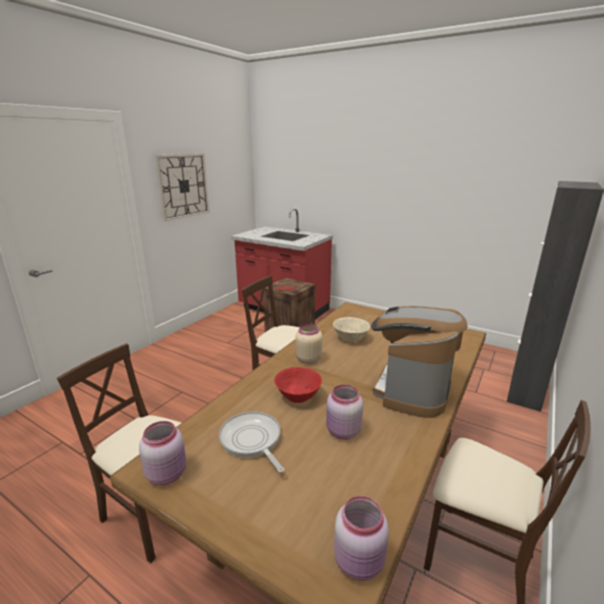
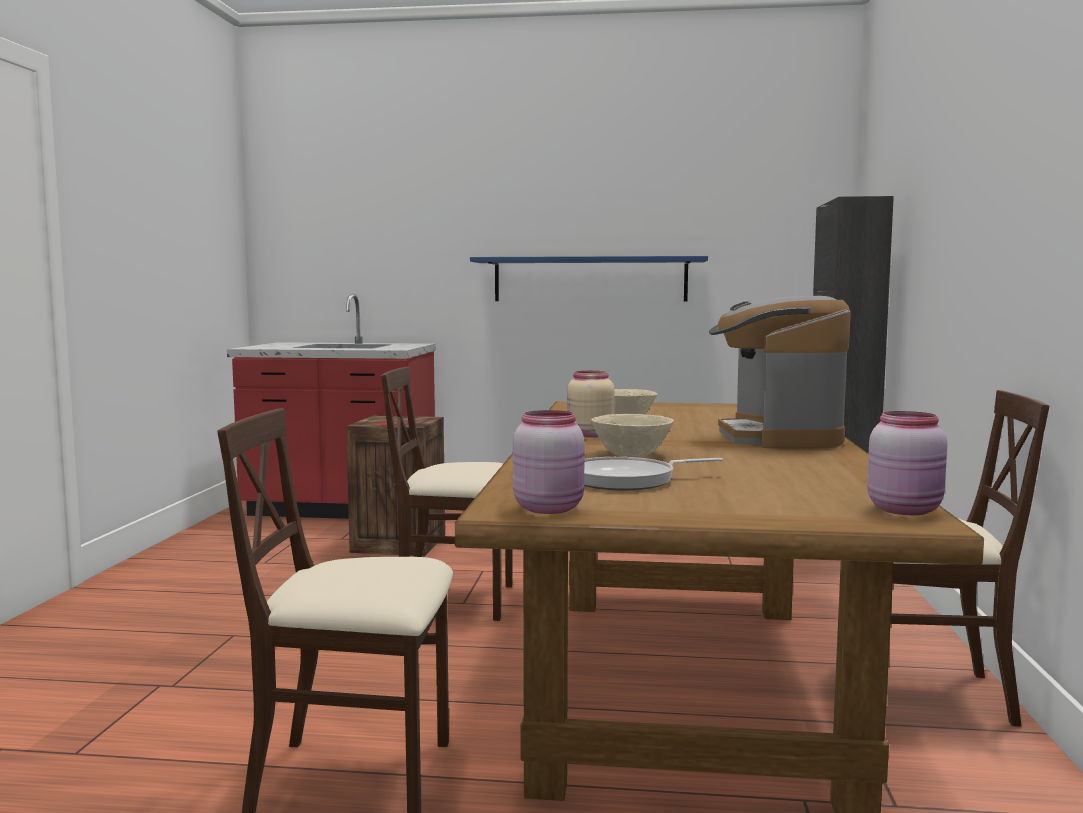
camera: 25 degrees left, 15 degrees down
wall clock [155,154,209,221] -> none
frying pan [219,411,285,473] -> frying pan turned 45 degrees counterclockwise [584,457,723,491]
red bowl [274,367,322,403] -> beige bowl [590,414,674,457]
pink jar [326,385,363,440] -> none
none -> blue shelf [470,256,708,301]

